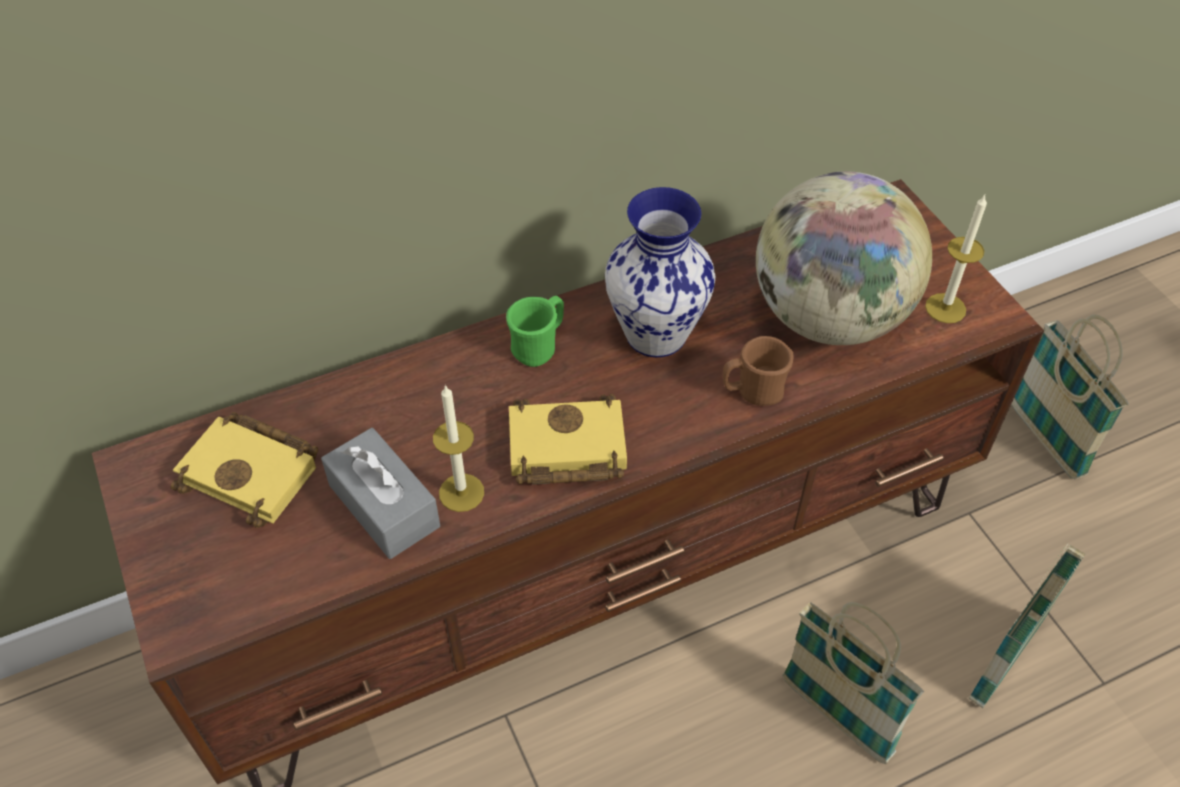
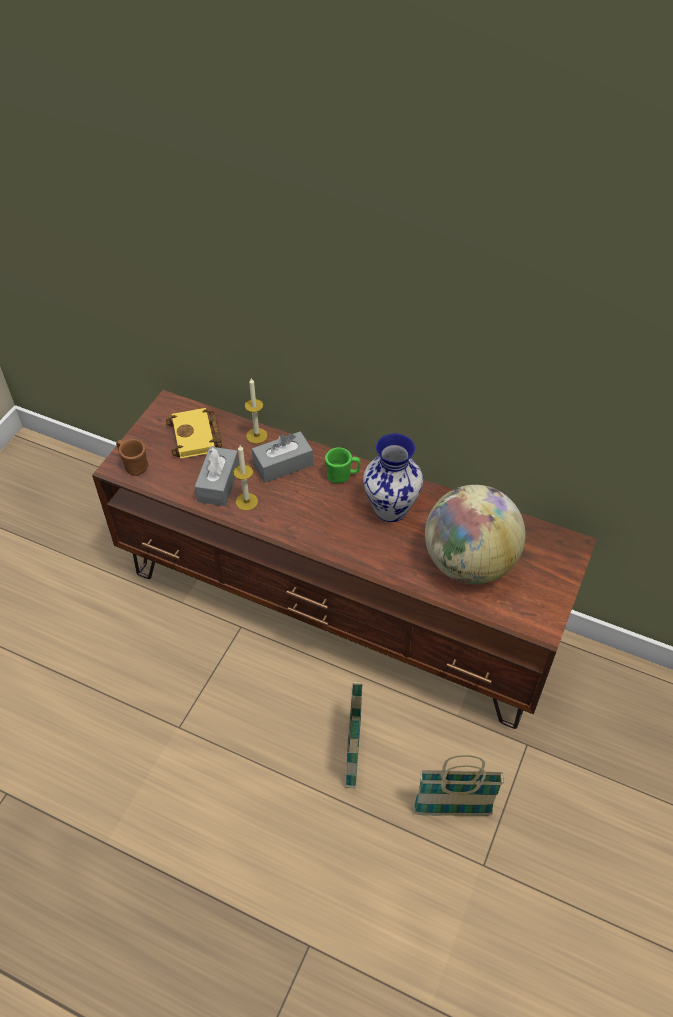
camera: 50 degrees right, 0 degrees up
yellow book [509,394,627,485] -> none
brown mug [723,336,794,406] -> brown mug moved to [116,439,148,476]
candle [925,195,987,323] -> candle moved to [245,378,267,444]
basket [1012,314,1129,479] -> none
none -> grey tissue box [252,431,313,483]

